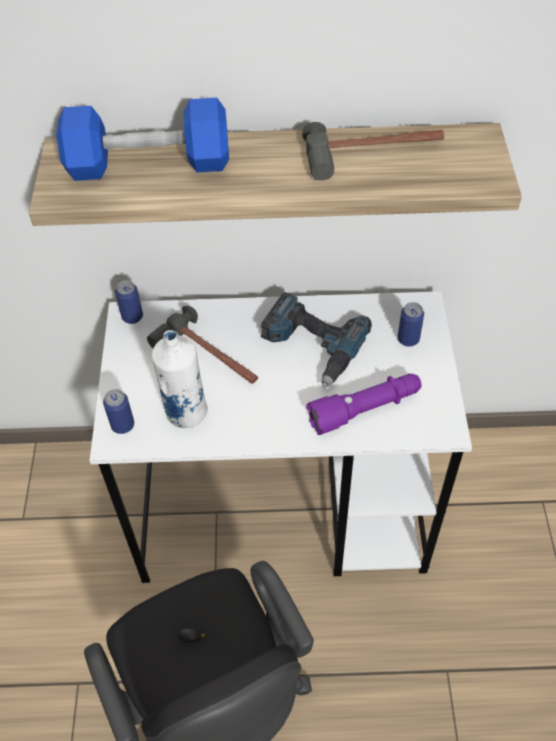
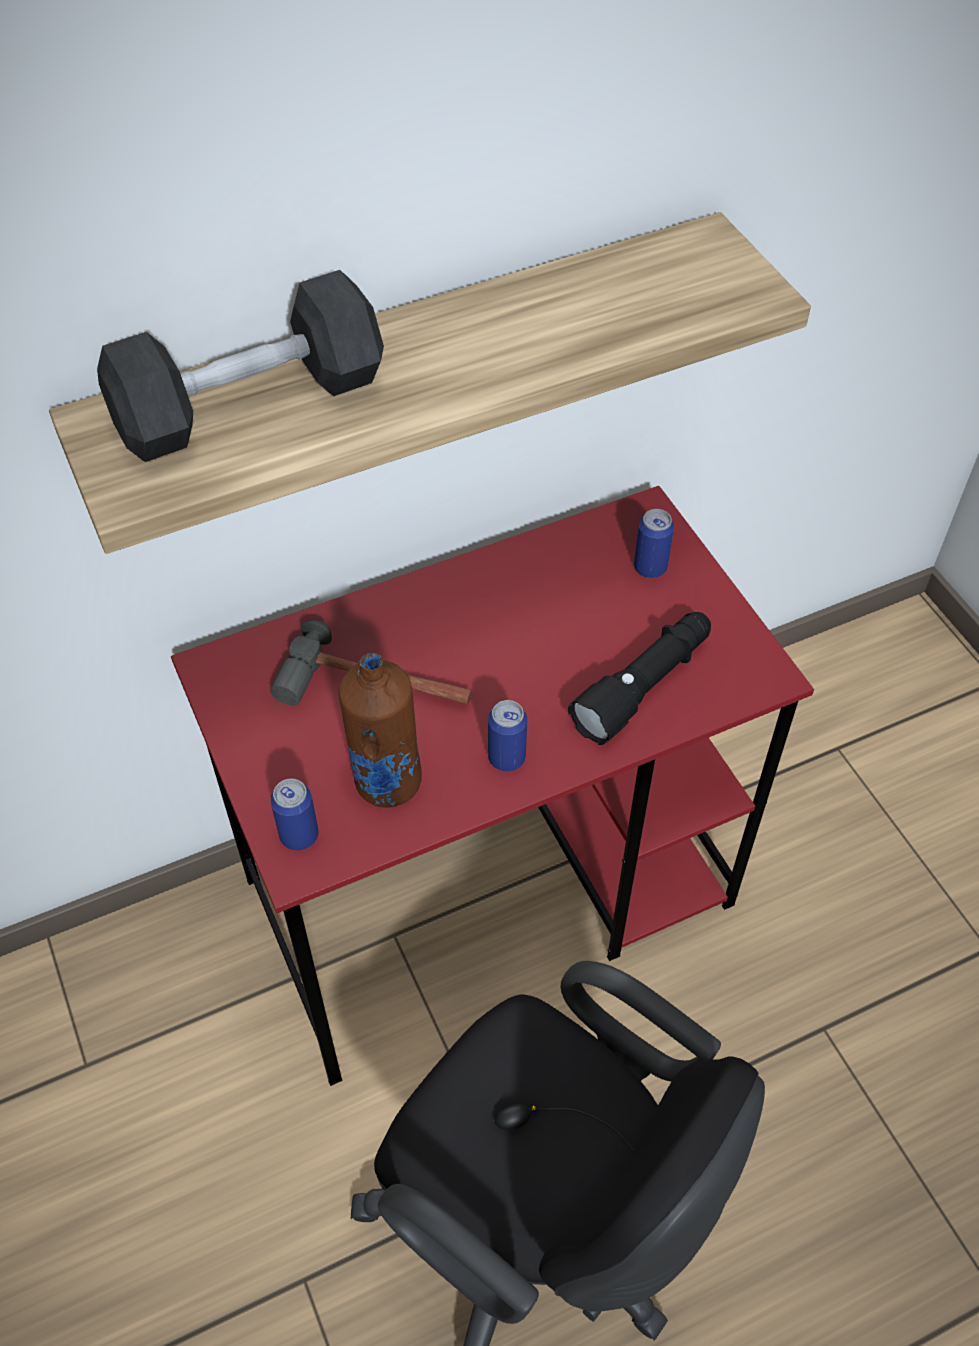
camera: 25 degrees left, 0 degrees up
blue dumbbell [56,97,229,181] -> black dumbbell [97,270,384,462]
white desk [89,291,472,583] -> red desk [171,486,814,1086]
can [115,280,143,324] -> can moved to [488,700,527,771]
white bottle [152,330,208,428] -> brown bottle [339,653,422,808]
power drill [260,292,372,387] -> none
hammer [302,122,444,181] -> none
purple flashlight [306,374,422,435] -> black flashlight [568,612,711,745]

